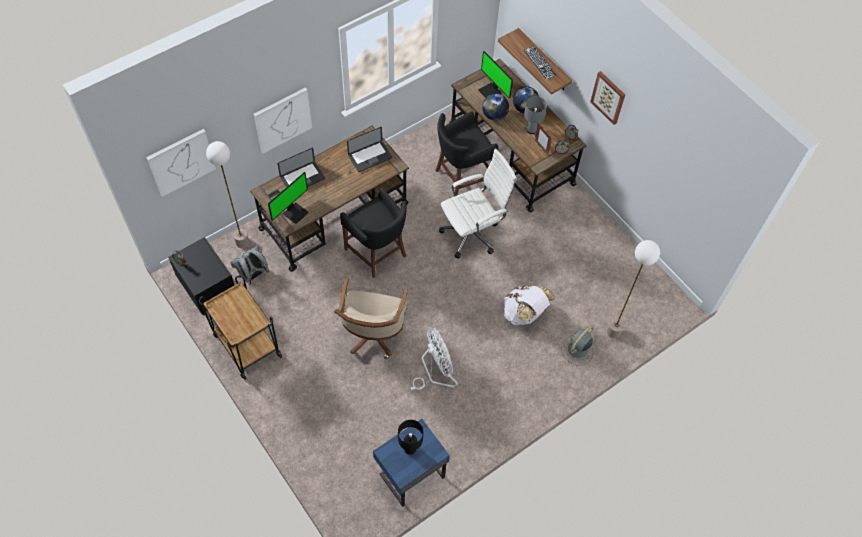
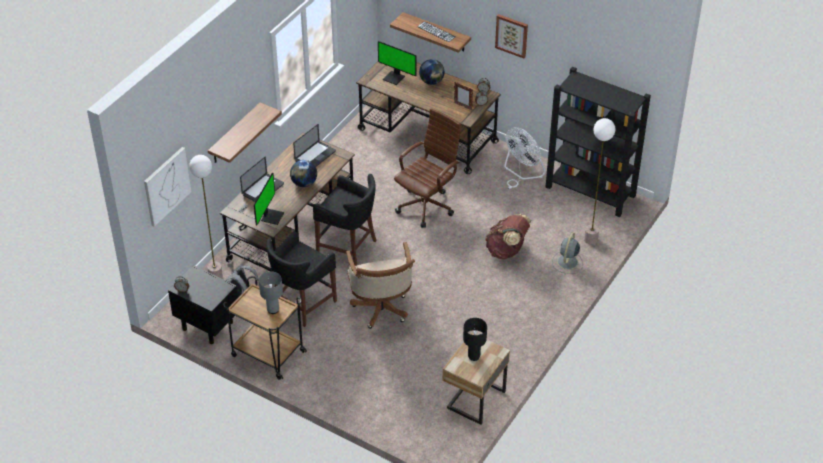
camera: 20 degrees left, 15 degrees down
picture [253,87,312,154] -> shelf [208,103,282,163]
blue nightstand [373,419,450,507] -> beige nightstand [443,333,510,425]
white fan [411,328,458,390] -> white fan moved to [504,127,546,189]
black stool [435,111,498,196] -> black stool moved to [267,231,337,327]
white office chair [439,149,517,258] -> brown office chair [394,108,461,228]
globe [482,93,509,121] -> globe moved to [290,160,317,187]
white backpack [504,286,555,325] -> brown backpack [485,214,531,260]
grey table lamp [524,96,547,134] -> grey table lamp moved to [259,271,283,314]
none -> black bookcase [546,67,651,217]

